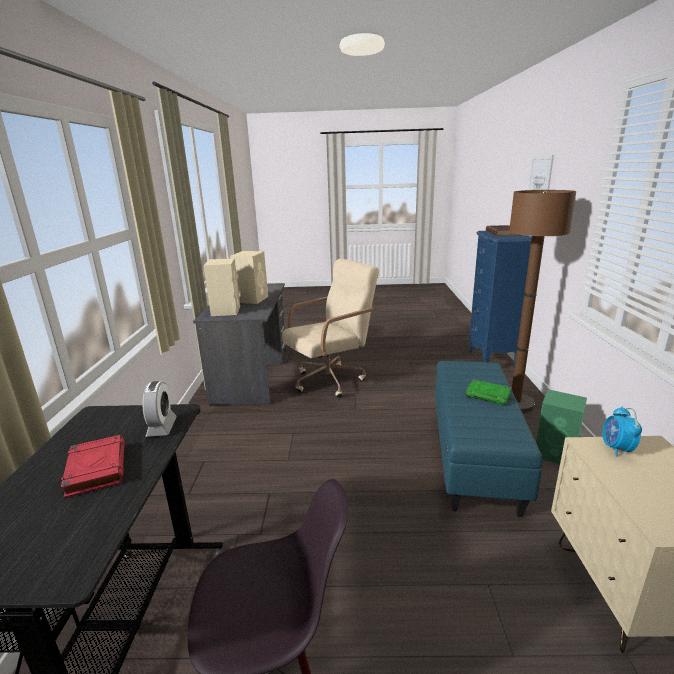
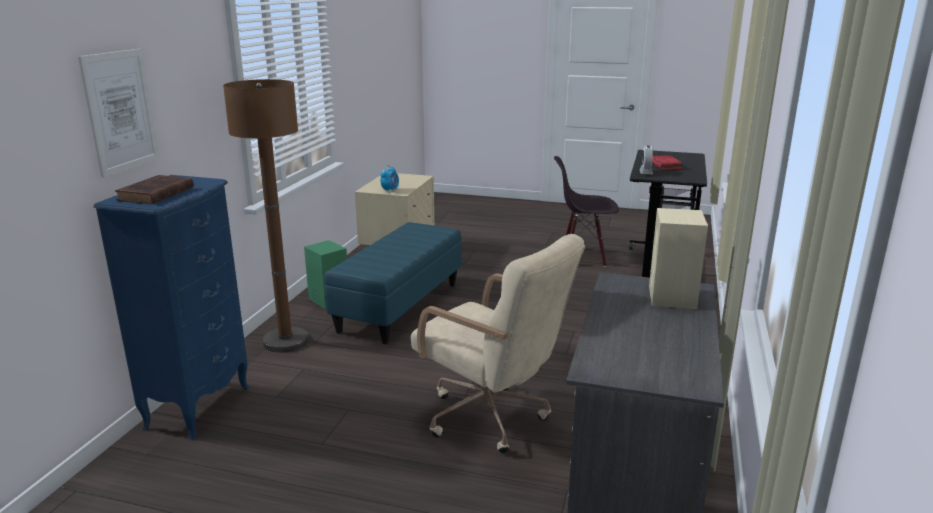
camera: 165 degrees left, 0 degrees up
beige speaker [230,251,268,304] -> none
beige office chair [282,258,379,398] -> beige office chair turned 120 degrees counterclockwise [411,234,585,453]
green book [465,379,512,405] -> none

